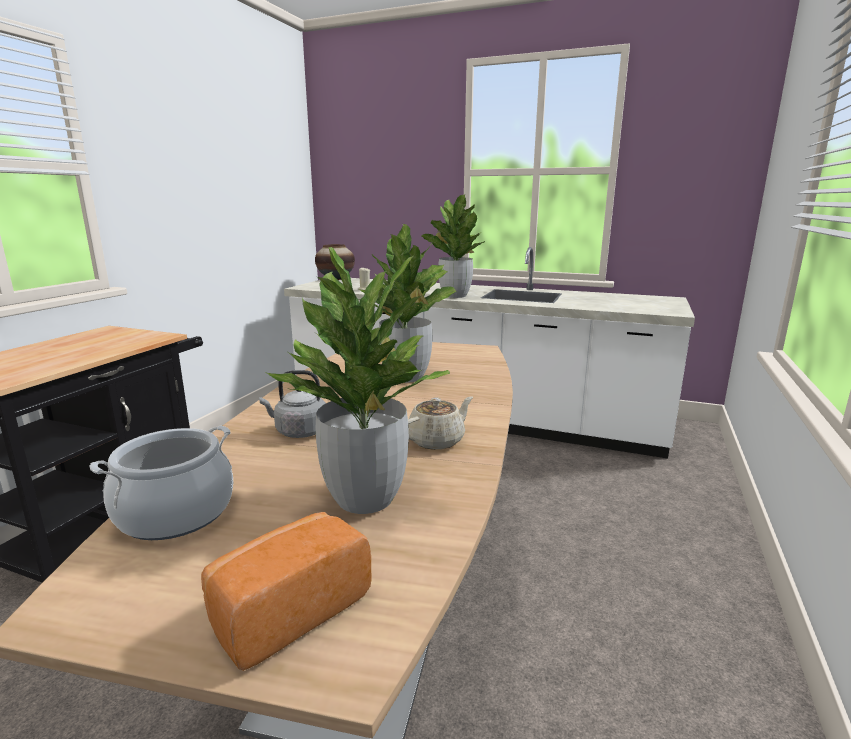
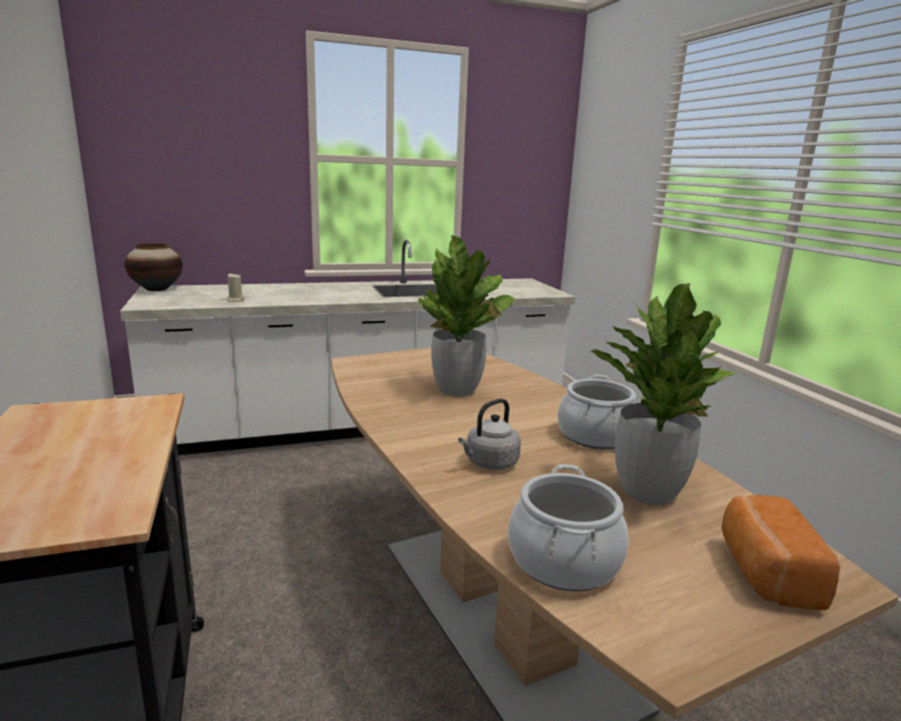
camera: 40 degrees left, 0 degrees up
beige teapot [408,396,473,450] -> cooking pot [558,375,636,449]
potted plant [421,195,485,298] -> none

